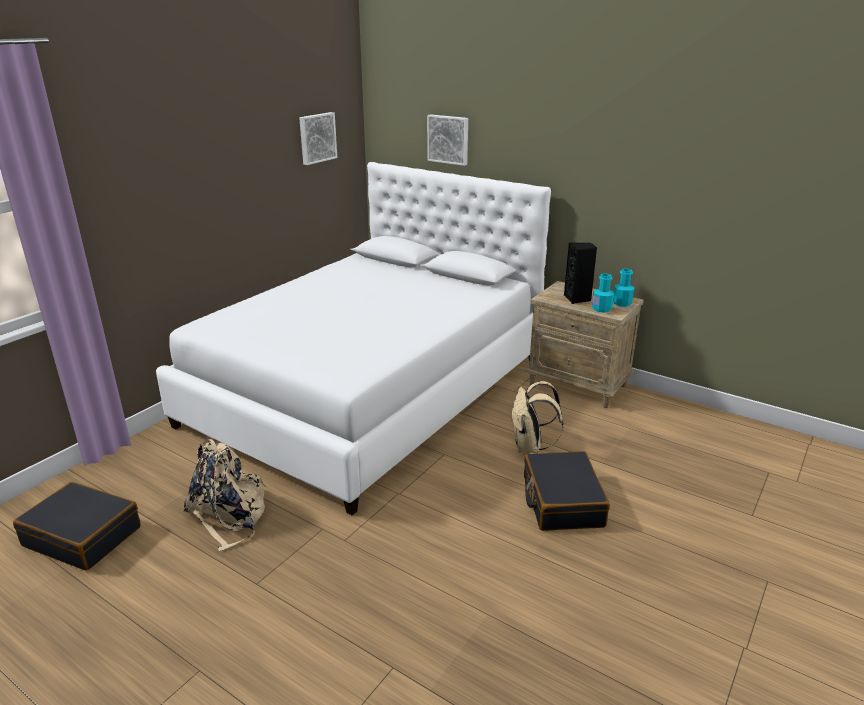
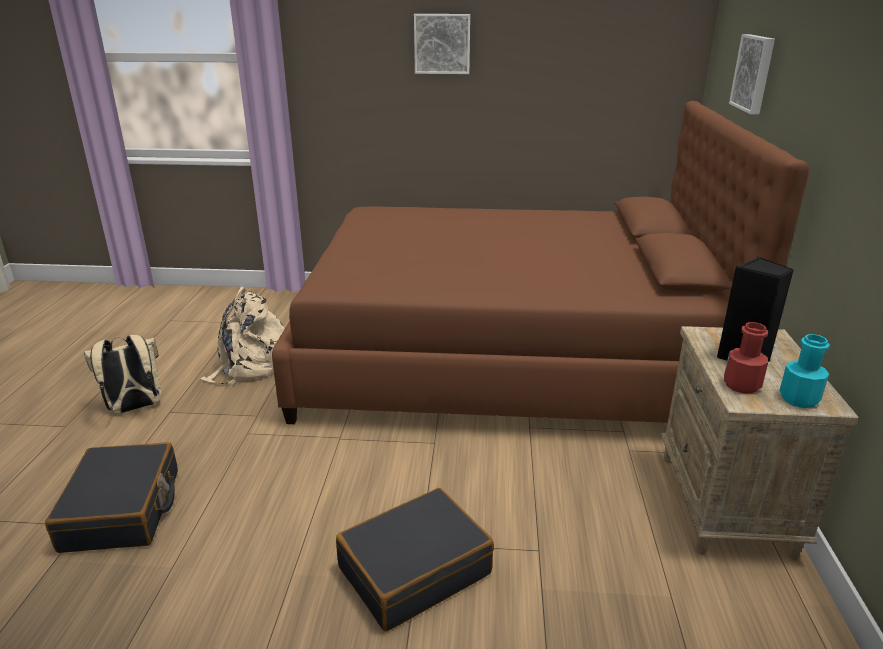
camera: 60 degrees right, 0 degrees up
black suitcase [13,482,141,571] -> black suitcase moved to [45,442,178,553]
white bed [156,162,551,515] -> brown bed [272,101,809,424]
picture [299,112,337,165] -> picture moved to [414,14,470,74]
beige backpack [511,381,564,453] -> beige backpack moved to [84,335,161,413]
turquoise bottle [592,273,614,313] -> red bottle [724,322,768,394]

